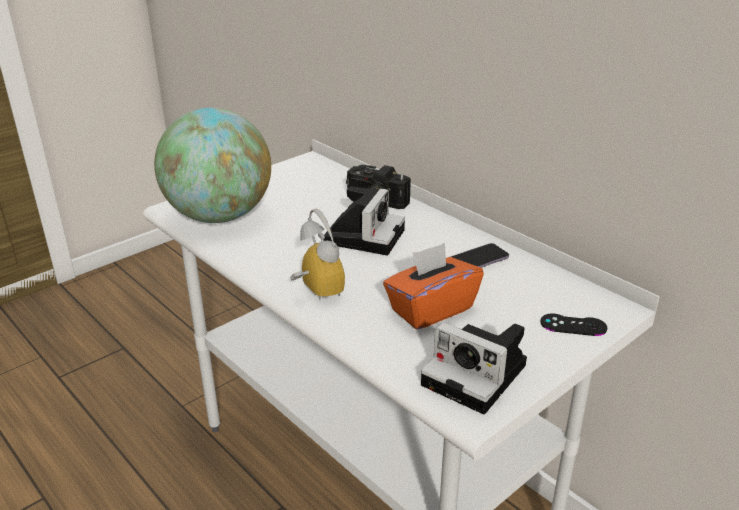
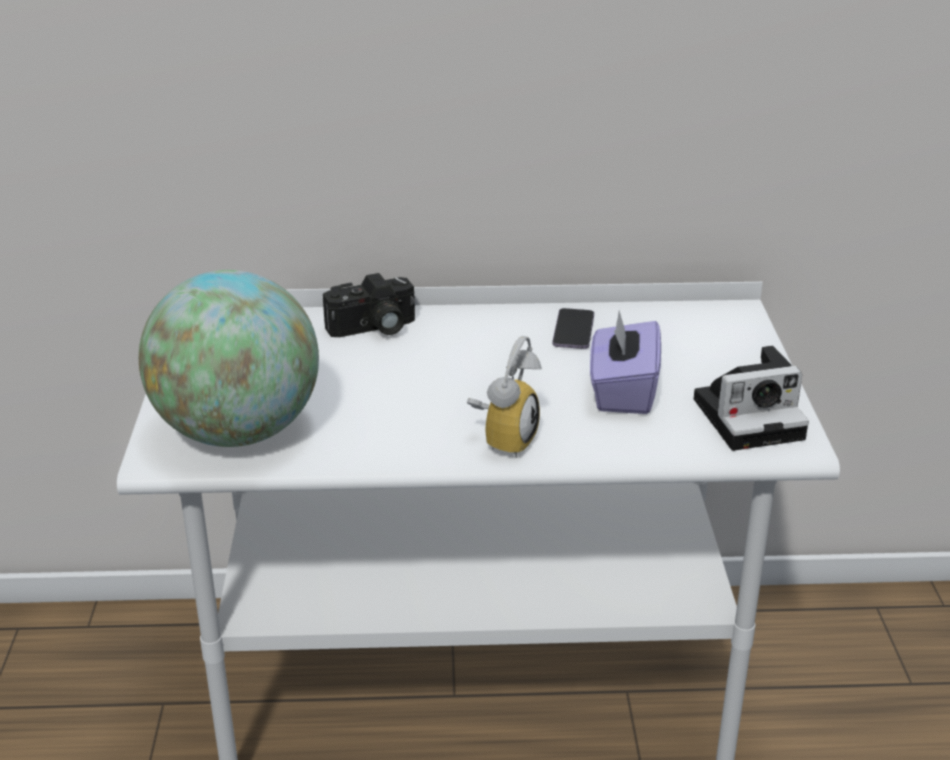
camera: 50 degrees left, 0 degrees up
alarm clock [290,209,345,301] -> alarm clock turned 105 degrees clockwise [467,336,542,458]
camera [323,186,405,255] -> none
orange tissue box [383,243,484,330] -> purple tissue box [590,311,661,414]
black game controller [540,314,607,336] -> none

